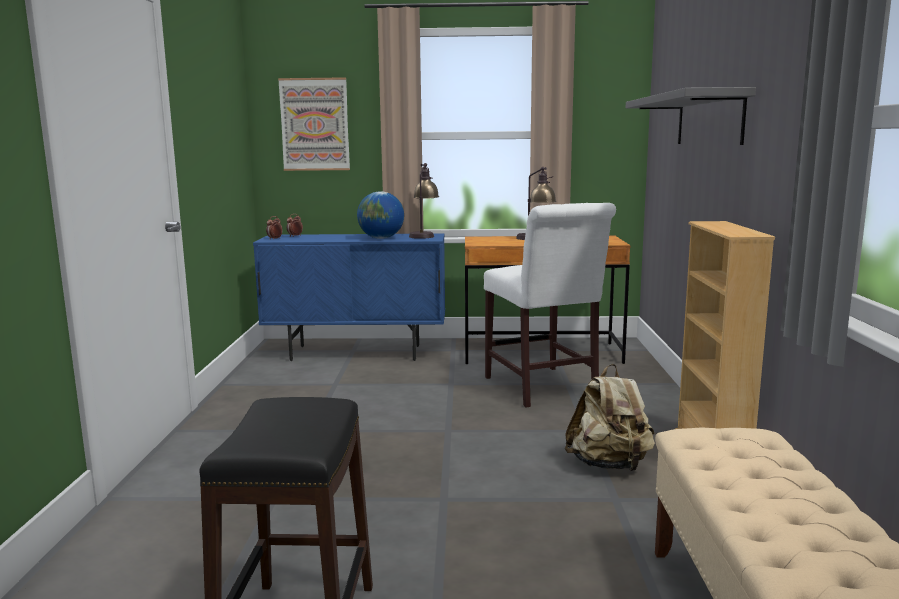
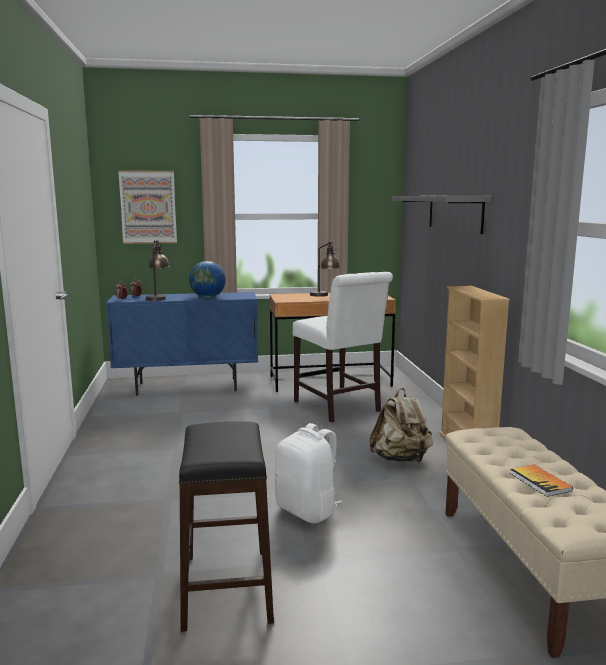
camera: 10 degrees left, 0 degrees up
table lamp [409,163,439,239] -> table lamp moved to [145,240,170,301]
none -> white backpack [274,423,342,523]
none -> book [510,465,573,497]

